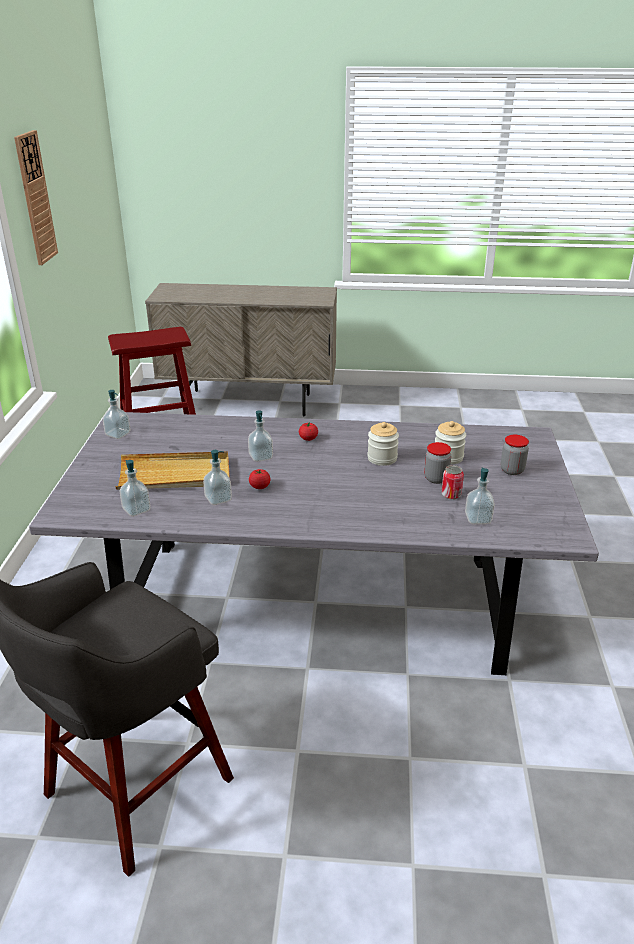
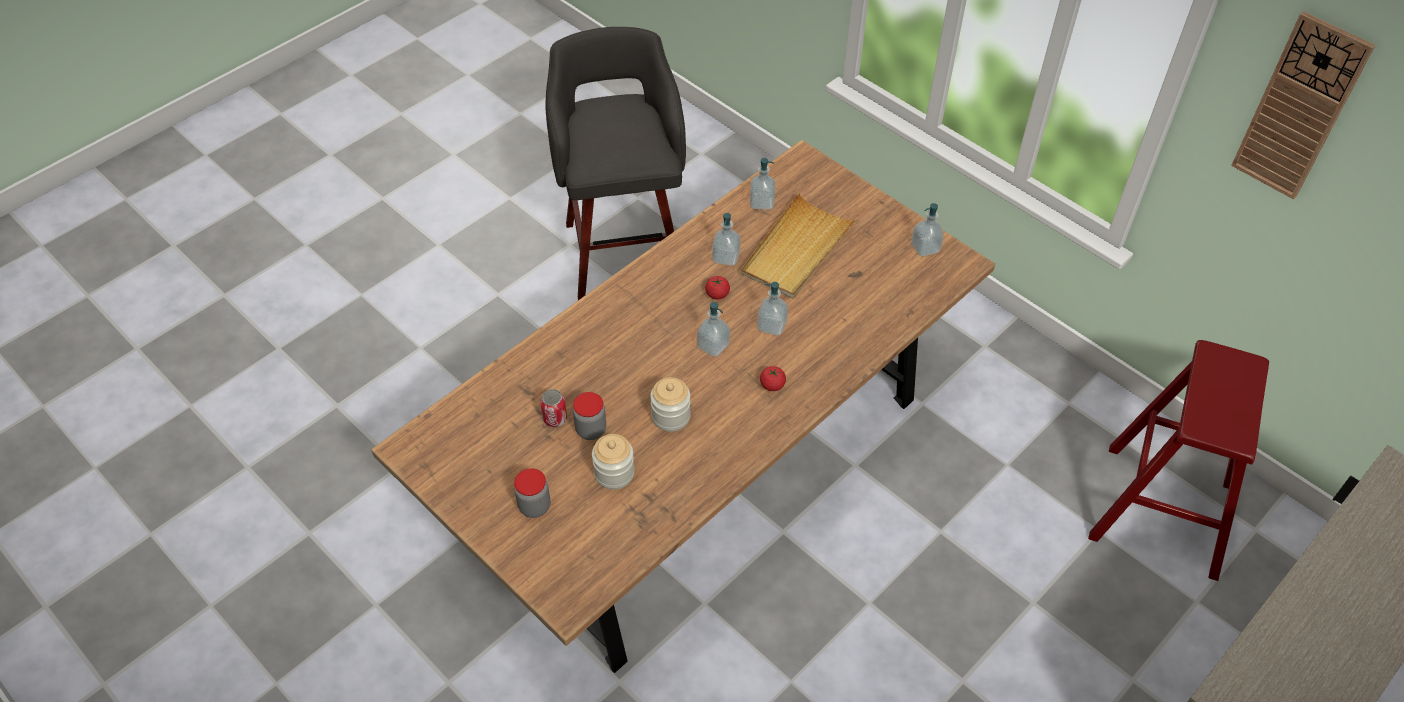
camera: 130 degrees right, 20 degrees up
grey dining table [29,412,599,675] -> brown dining table [371,140,995,673]
soap dispenser [465,467,495,524] -> soap dispenser moved to [697,302,730,357]

